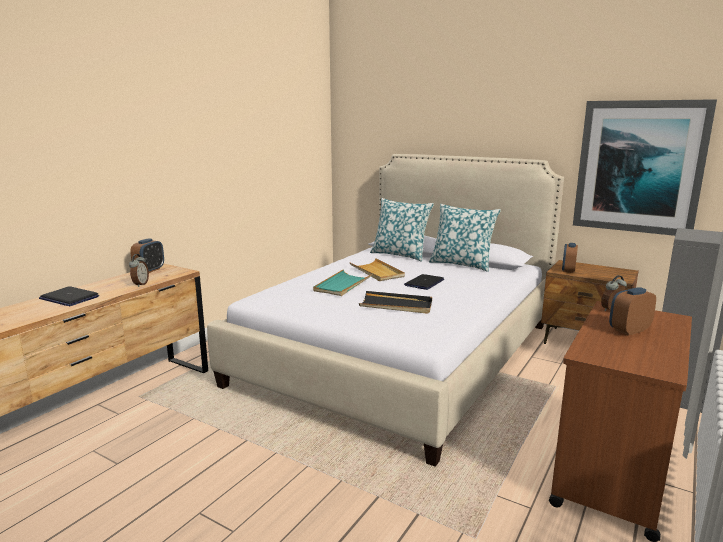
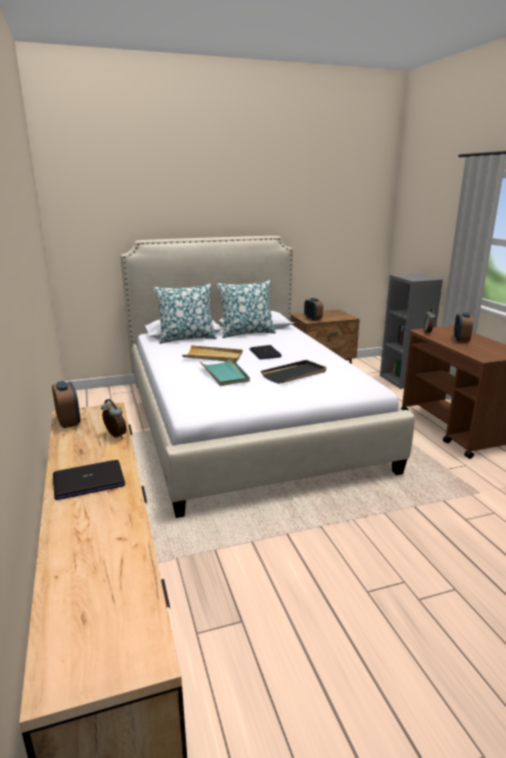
camera: 50 degrees left, 5 degrees up
picture [573,99,717,236] -> none

